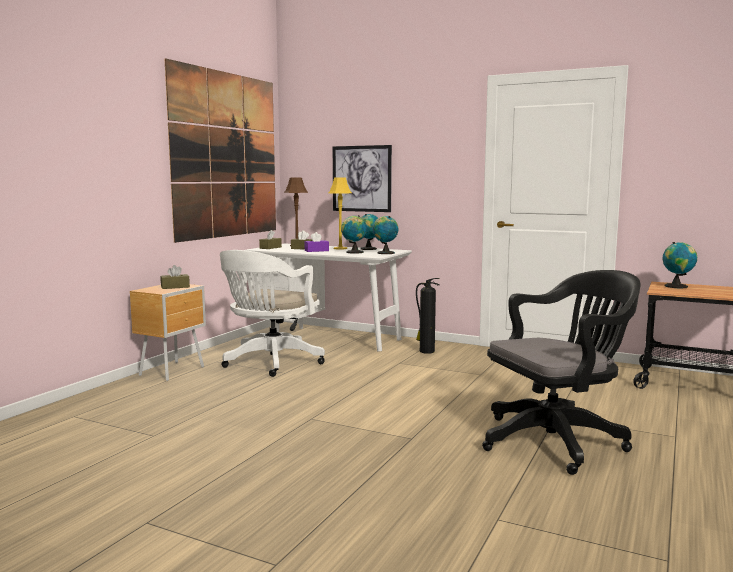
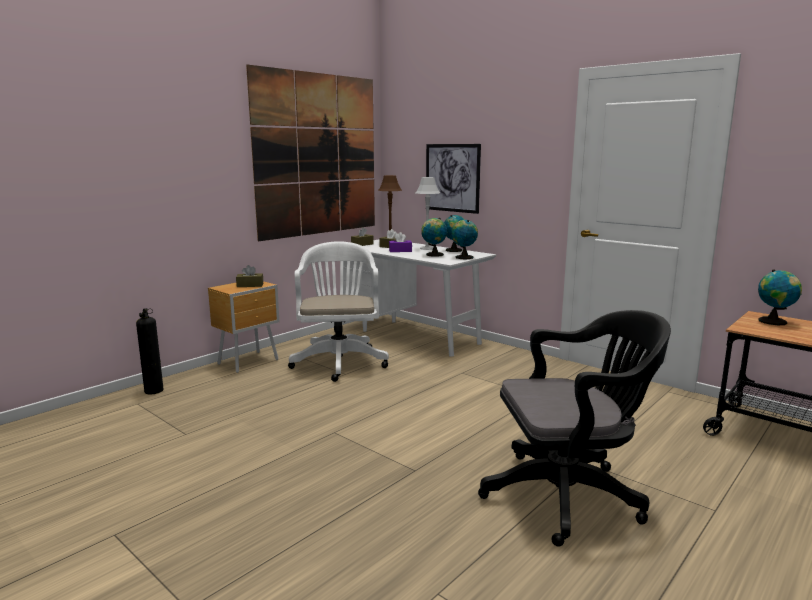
camera: 15 degrees right, 5 degrees up
white office chair [220,250,325,377] -> white office chair turned 135 degrees clockwise [288,241,389,382]
yellow table lamp [329,178,352,249] -> grey table lamp [416,177,440,250]
fire extinguisher [416,278,440,354] -> fire extinguisher moved to [136,308,163,395]

